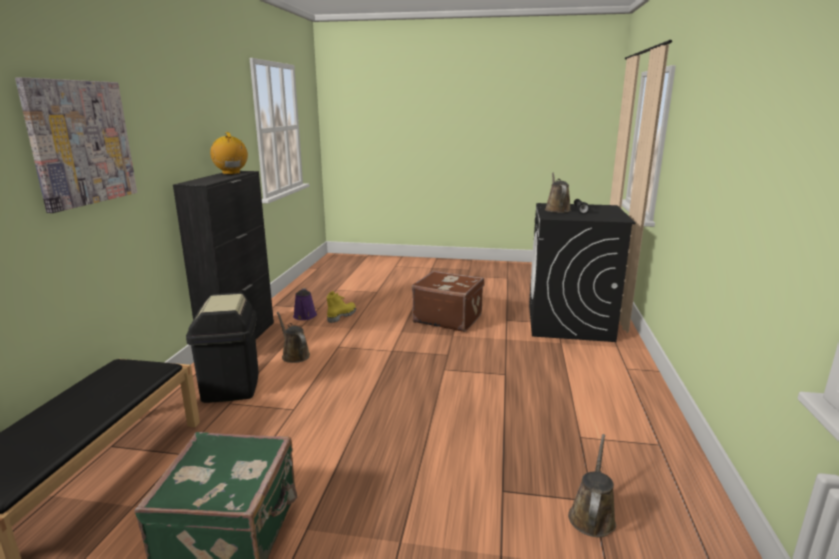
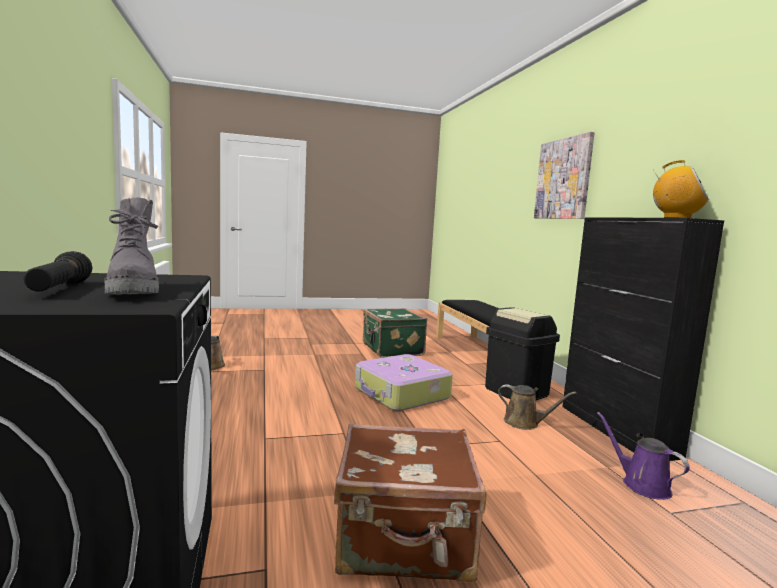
camera: 155 degrees right, 10 degrees down
yellow boot [326,291,356,323] -> none
brown watering can [545,173,571,213] -> grey boot [105,197,159,295]
none -> suitcase [355,354,453,411]

